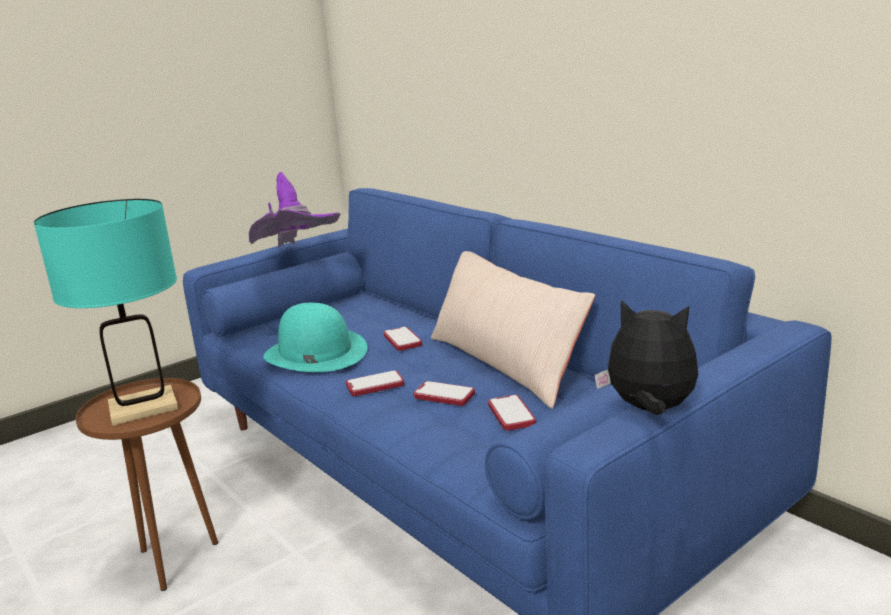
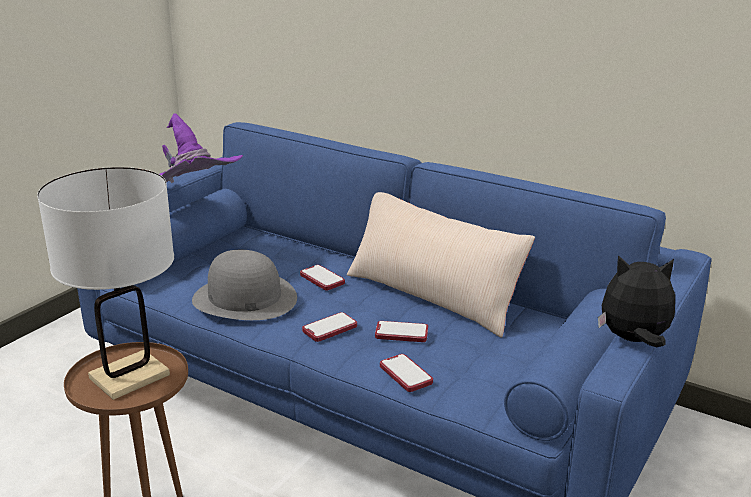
camera: 20 degrees left, 5 degrees up
turquoise table lamp [34,199,178,426] -> white table lamp [37,167,174,400]
turquoise hat [263,303,367,372] -> grey hat [192,250,297,320]
phone [488,395,536,431] -> phone moved to [380,354,433,392]

